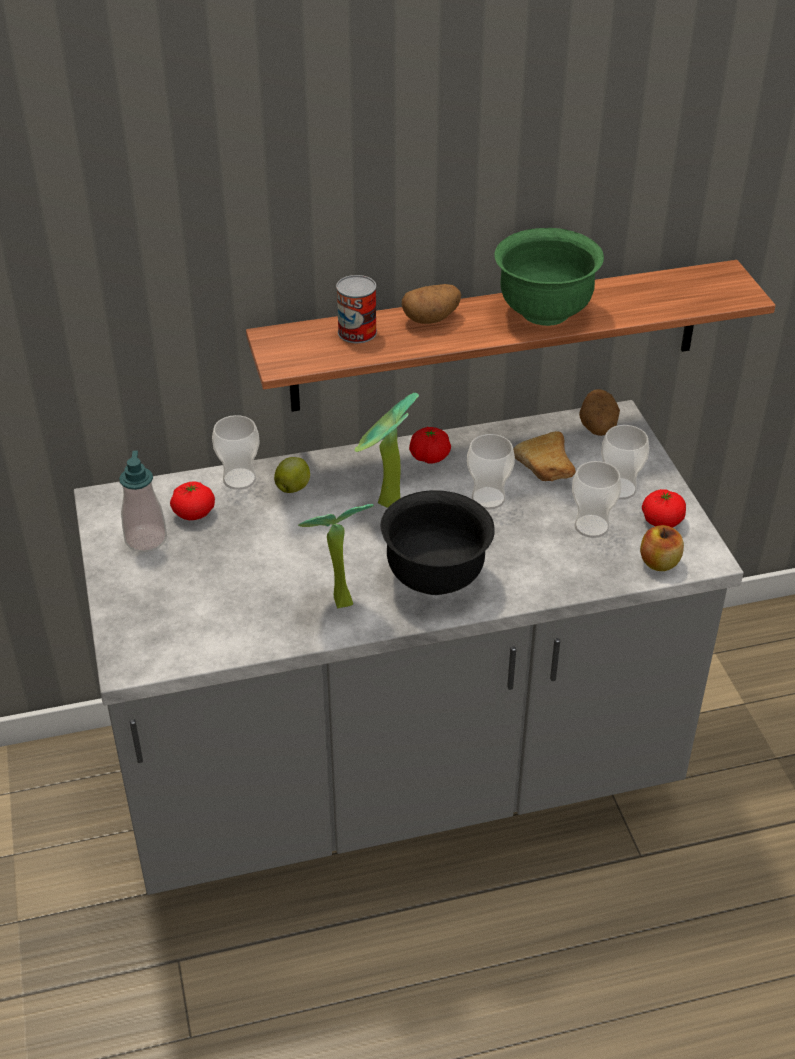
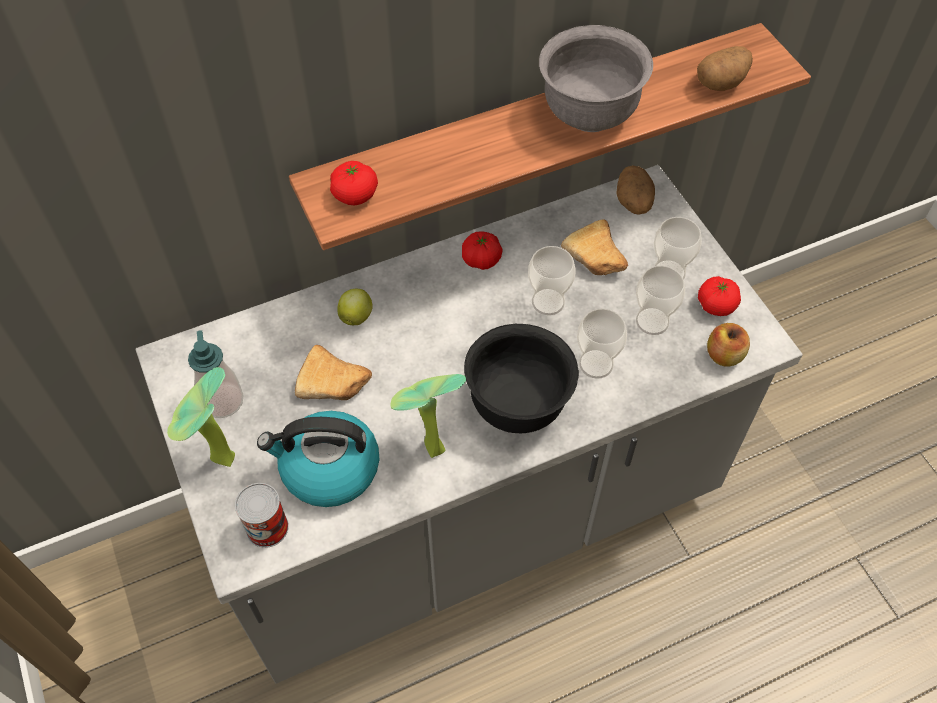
camera: 10 degrees left, 15 degrees up
tomato [170,481,215,520] -> tomato moved to [330,161,378,205]
cup [212,415,260,490] -> cup moved to [577,308,627,379]
can [336,275,377,343] -> can moved to [235,483,289,548]
potted plant [354,393,419,508] -> potted plant moved to [167,367,235,467]
potato [402,284,461,324] -> potato moved to [697,46,753,91]
green bowl [494,228,604,326] -> grey bowl [539,25,653,132]
none -> kettle [257,411,379,507]
none -> bread [295,345,372,400]

